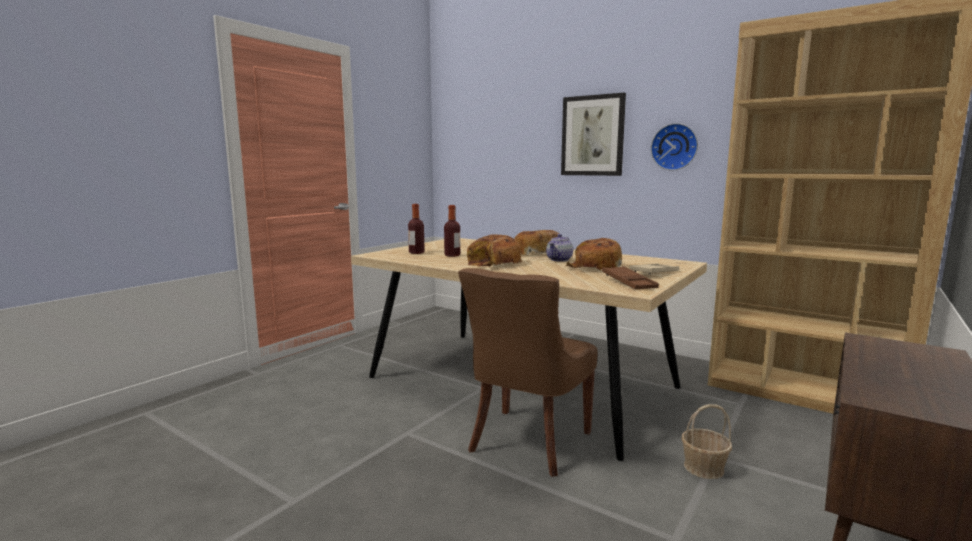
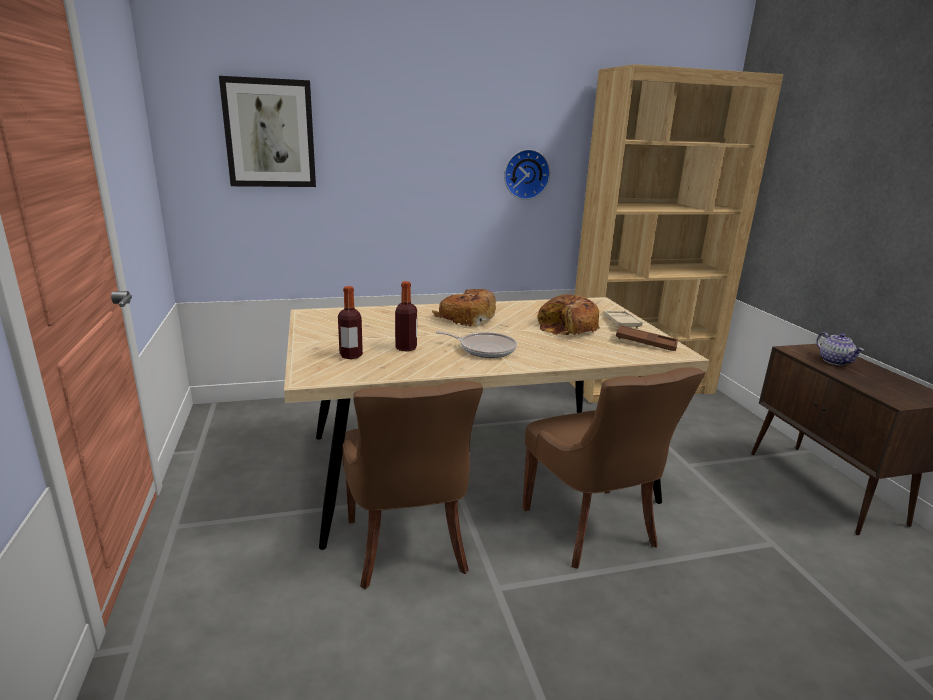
camera: 50 degrees left, 10 degrees up
bread [467,235,522,266] -> frying pan [436,331,517,358]
teapot [546,234,573,262] -> teapot moved to [816,332,864,365]
picture [561,93,626,176] -> picture moved to [219,76,316,187]
basket [681,404,732,479] -> none
none -> brown chair [342,381,483,589]

